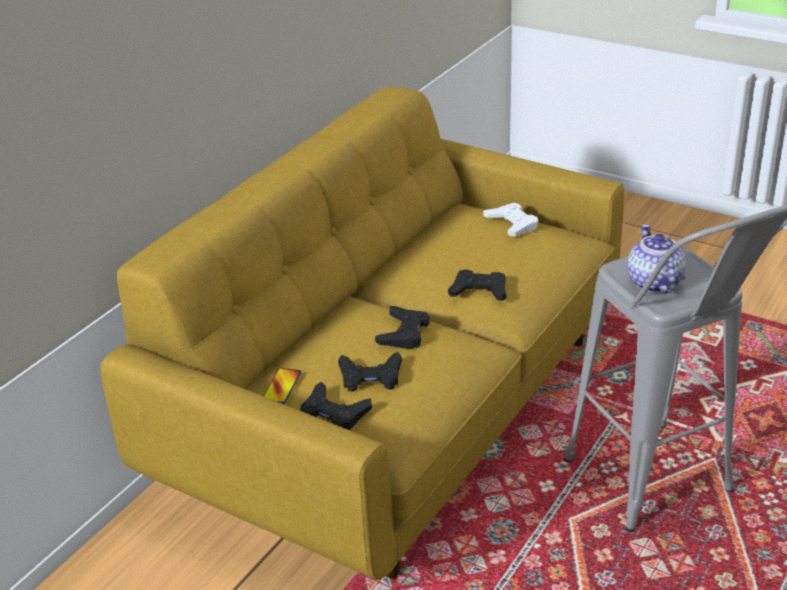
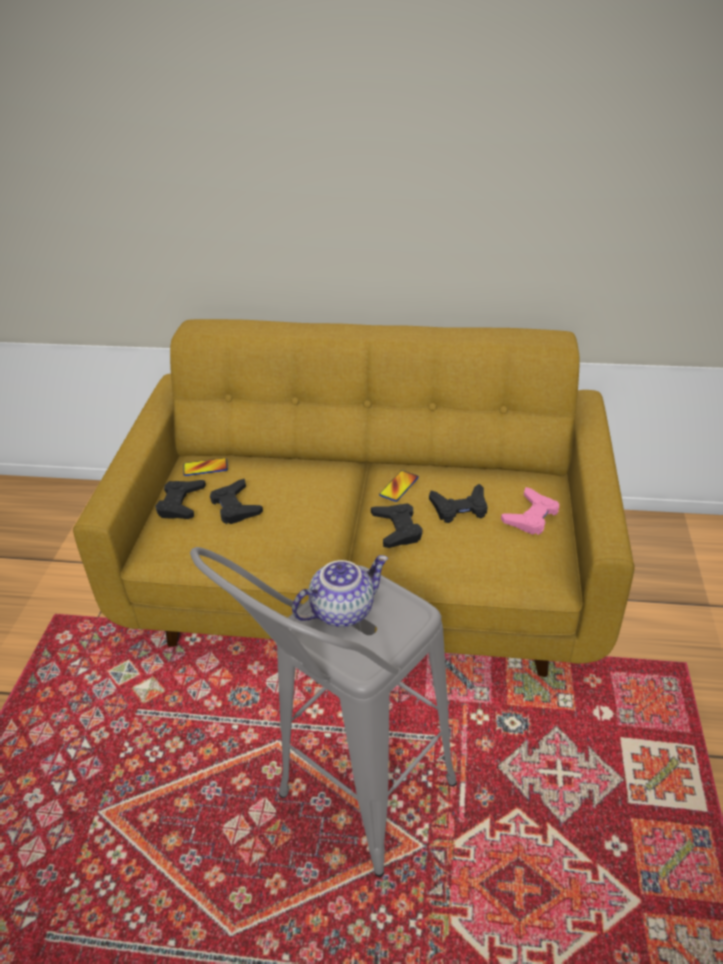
camera: 65 degrees right, 5 degrees up
black game controller [375,306,430,349] -> black game controller moved to [429,484,488,523]
white game controller [483,203,538,236] -> pink game controller [501,487,559,535]
none -> phone [379,470,419,502]

